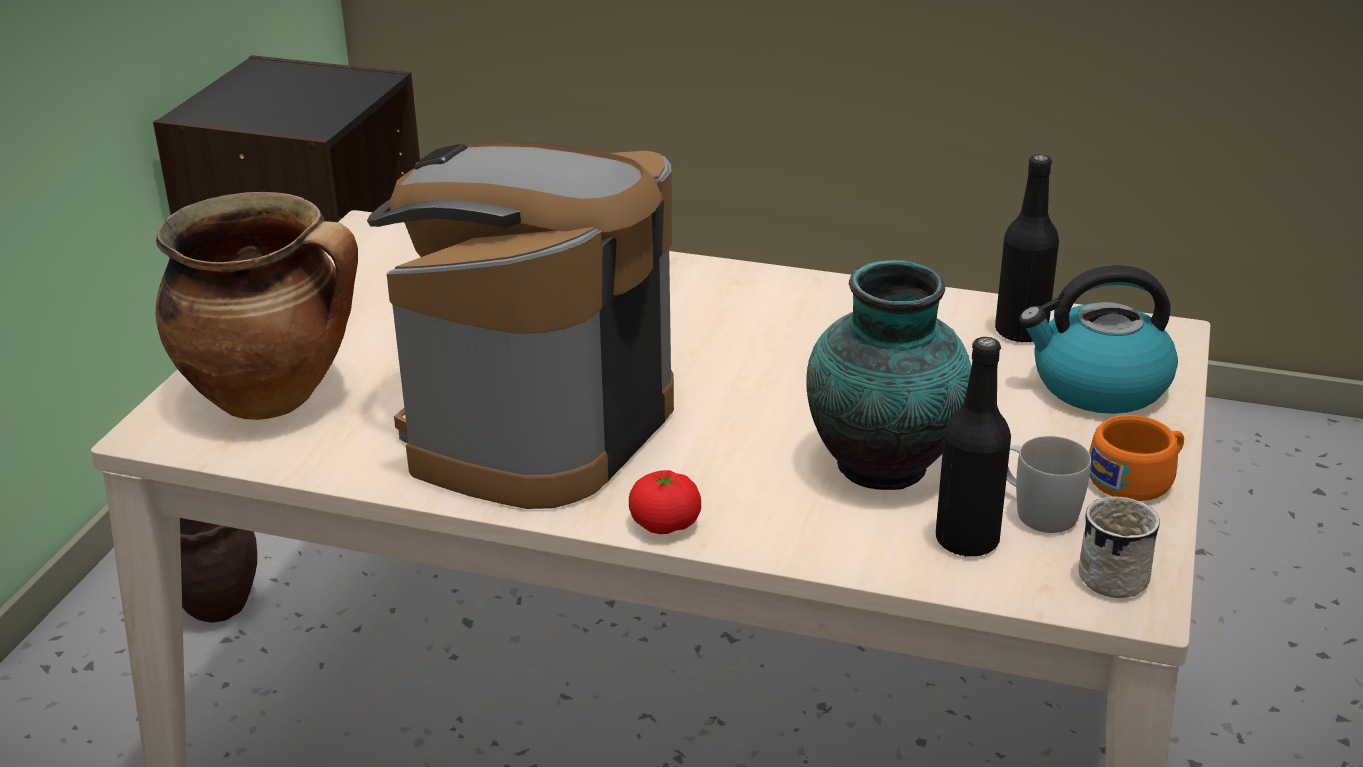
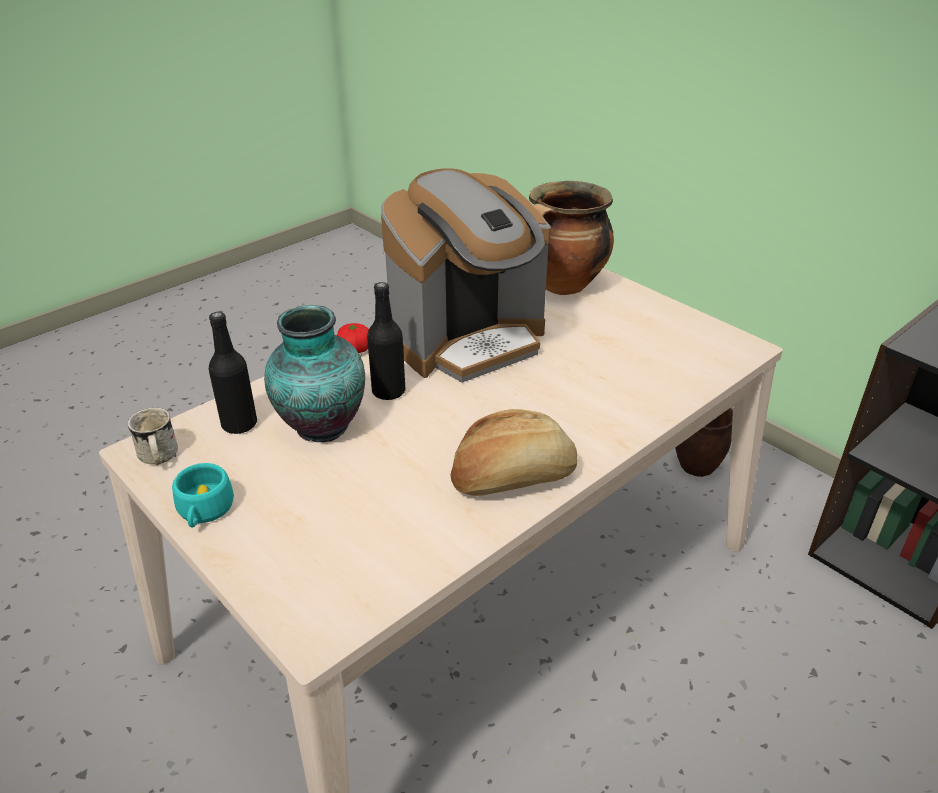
camera: 120 degrees right, 5 degrees up
coffee machine [367,142,674,509] -> coffee machine turned 90 degrees clockwise [381,168,551,383]
black bottle [995,154,1059,343] -> black bottle moved to [367,282,405,400]
white mug [1007,436,1091,533] -> none
kettle [1019,265,1178,414] -> none
orange cup [1089,415,1184,501] -> turquoise cup [172,463,234,528]
none -> bread [451,409,577,496]

